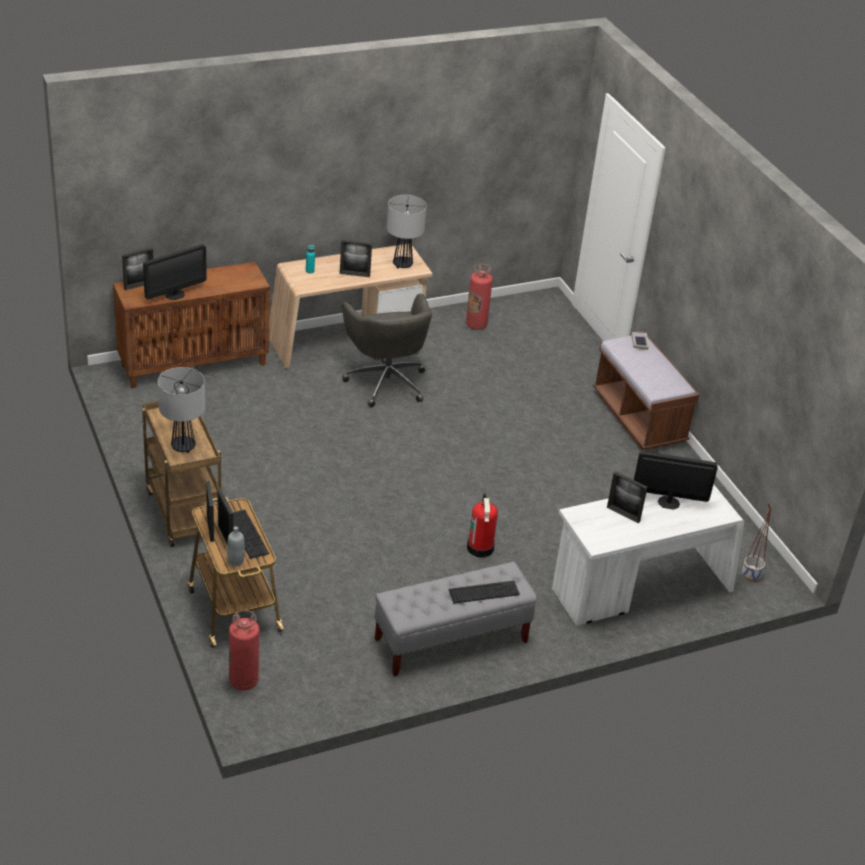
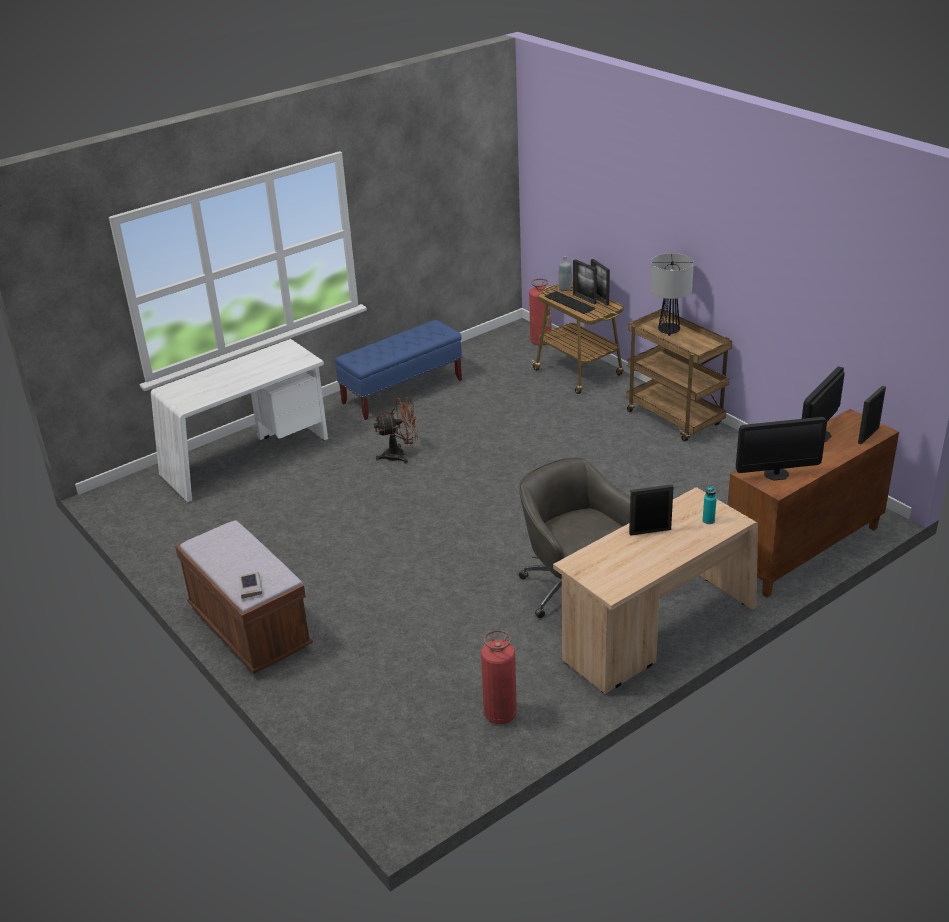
camera: 170 degrees right, 5 degrees down
grey bench [375,562,537,677] -> blue bench [335,320,462,420]
table lamp [386,195,427,268] -> none
keyboard [448,581,520,604] -> none
fire extinguisher [467,493,498,558] -> brown fan [374,397,418,463]
picture frame [607,471,647,523] -> none
monitor [634,451,718,510] -> monitor moved to [736,417,827,480]
planter [742,503,772,582] -> none

